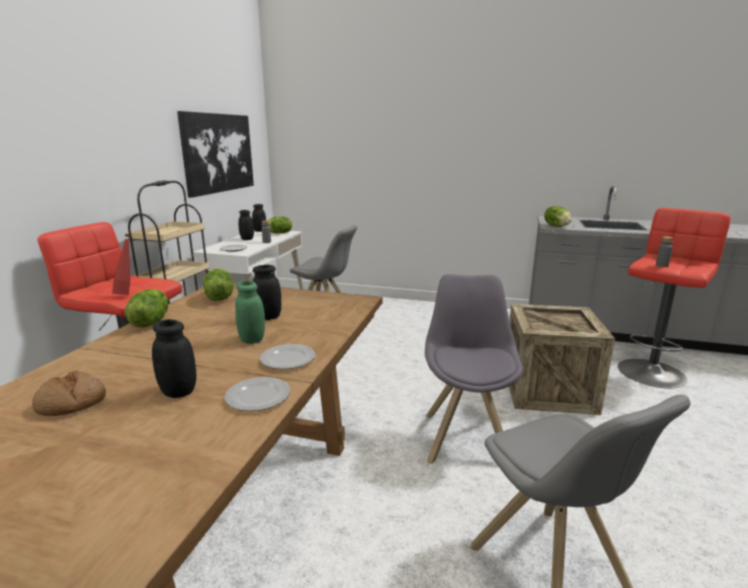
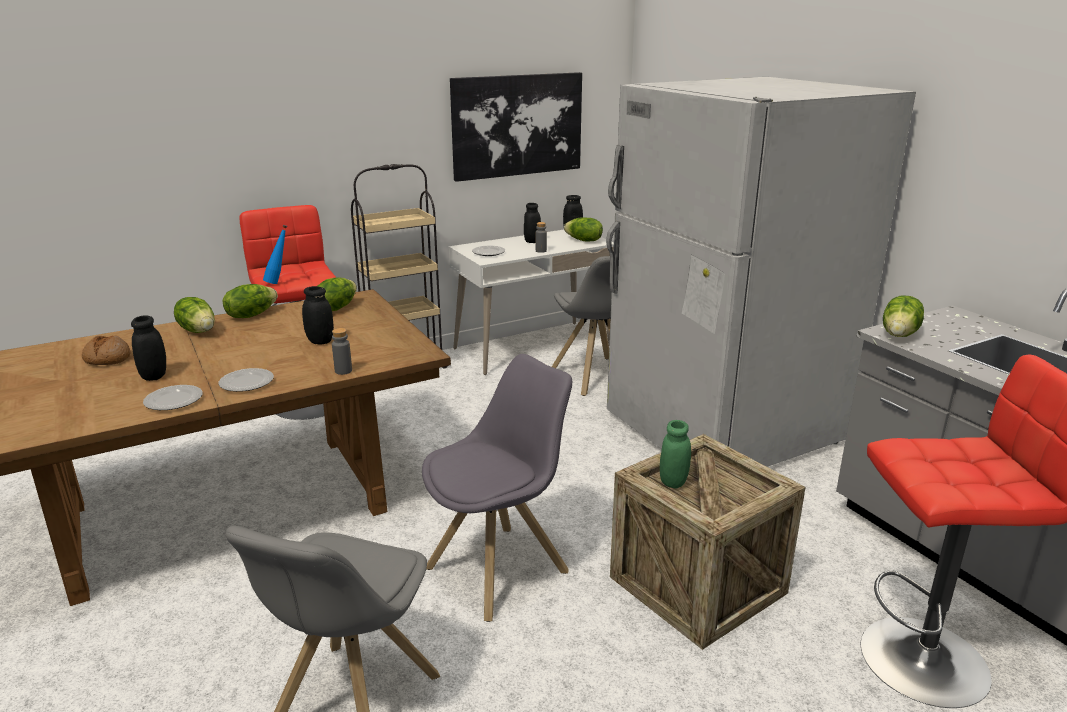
camera: 45 degrees right, 5 degrees up
red bottle [112,234,130,295] -> blue bottle [263,225,287,284]
green jar [235,281,265,344] -> green jar moved to [660,420,691,489]
grey bottle [656,236,673,267] -> grey bottle moved to [332,328,352,375]
none -> lettuce [174,297,215,333]
none -> white fridge [606,77,916,467]

